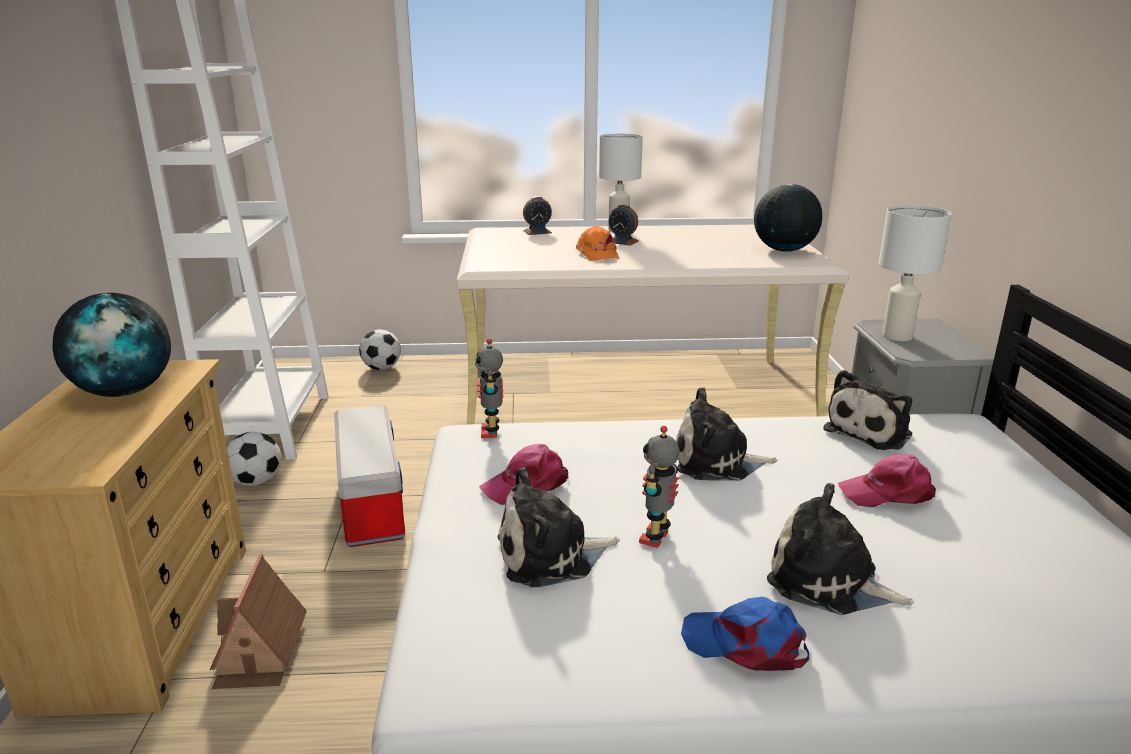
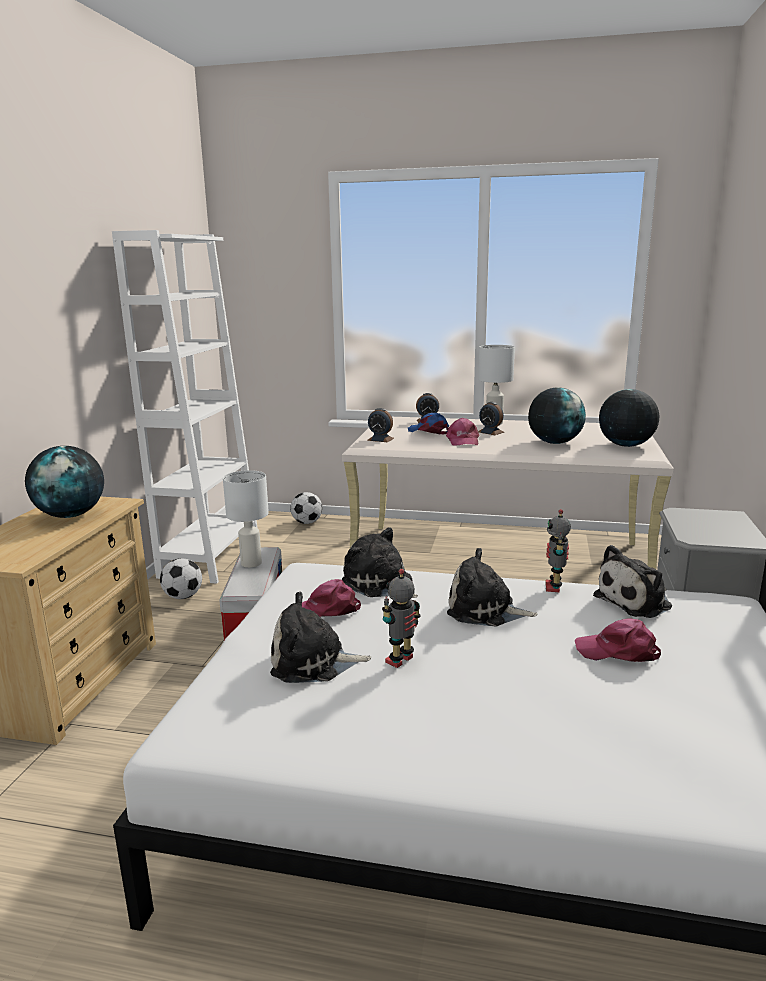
camera: 15 degrees right, 5 degrees down
toy house [210,553,307,689] -> none
toy robot [475,339,503,438] -> toy robot moved to [545,509,571,592]
orange cap [576,226,619,261] -> pink cap [446,418,479,446]
blue cap [681,597,809,671] -> blue cap moved to [408,413,449,435]
plush toy [767,483,914,615] -> plush toy moved to [342,527,418,598]
white table lamp [879,205,952,341] -> white table lamp moved to [223,470,269,568]
none -> alarm clock [367,408,394,442]
none -> globe [528,387,586,444]

